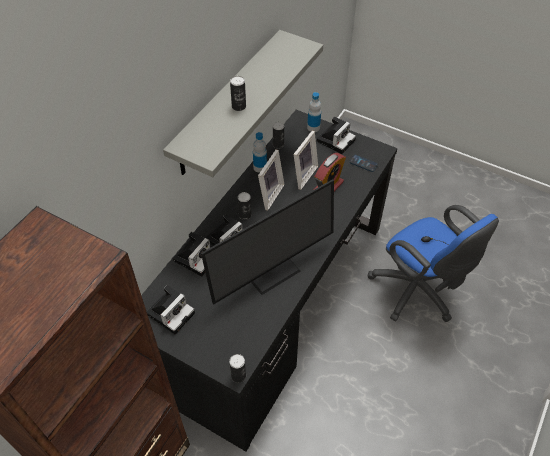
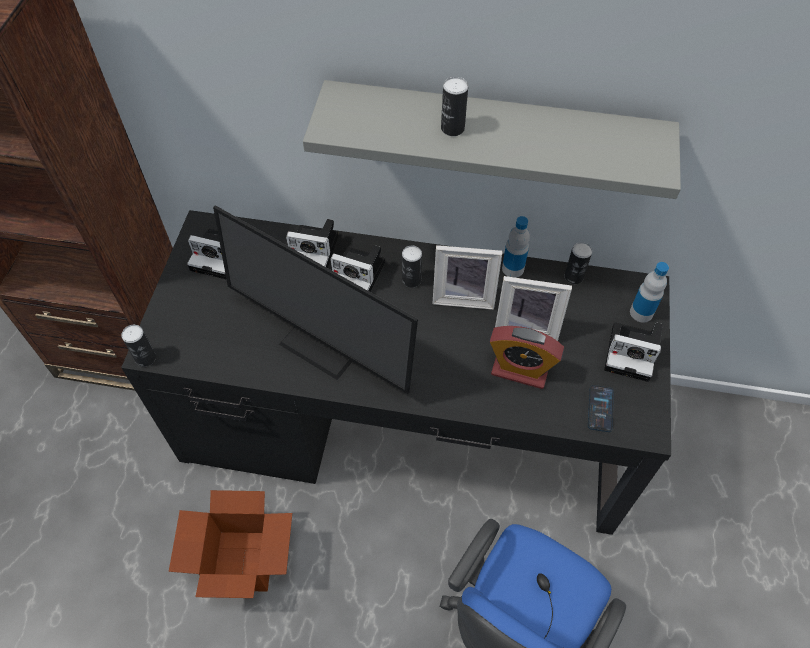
camera: 70 degrees right, 5 degrees up
none -> cardboard box [169,490,292,598]

